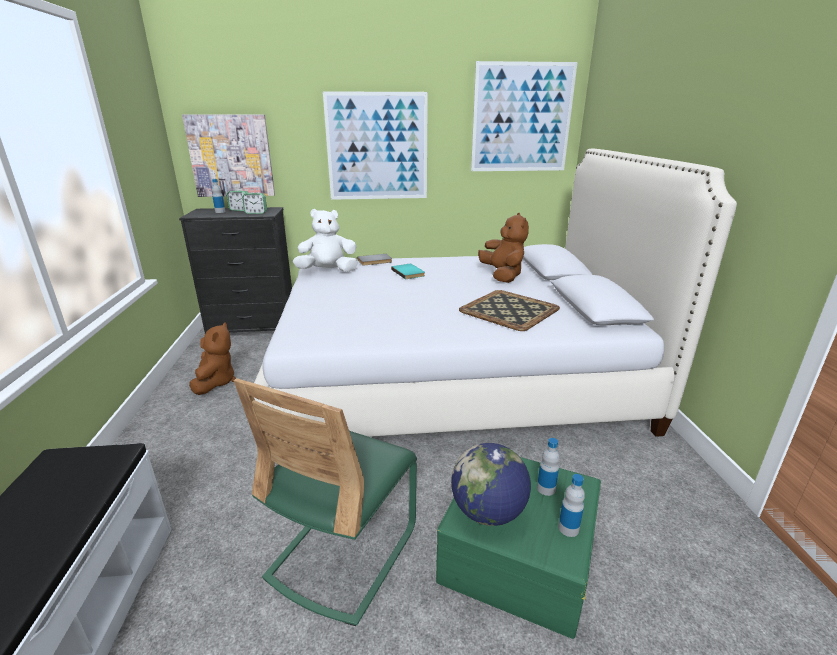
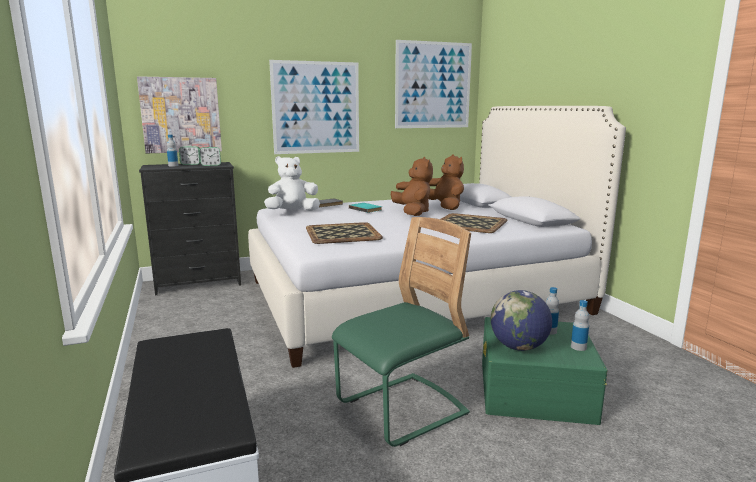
camera: 15 degrees left, 10 degrees down
brown plush toy [189,322,236,395] -> brown plush toy moved to [391,157,433,216]
green chair [234,378,417,626] -> green chair turned 135 degrees counterclockwise [332,217,471,447]
none -> tray [306,222,383,244]

